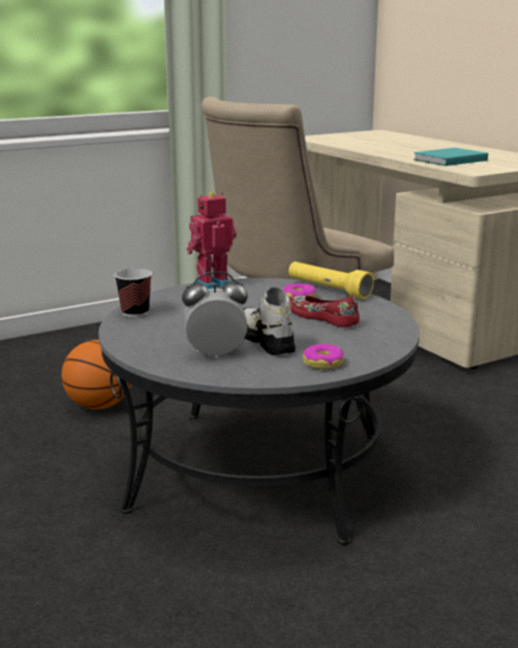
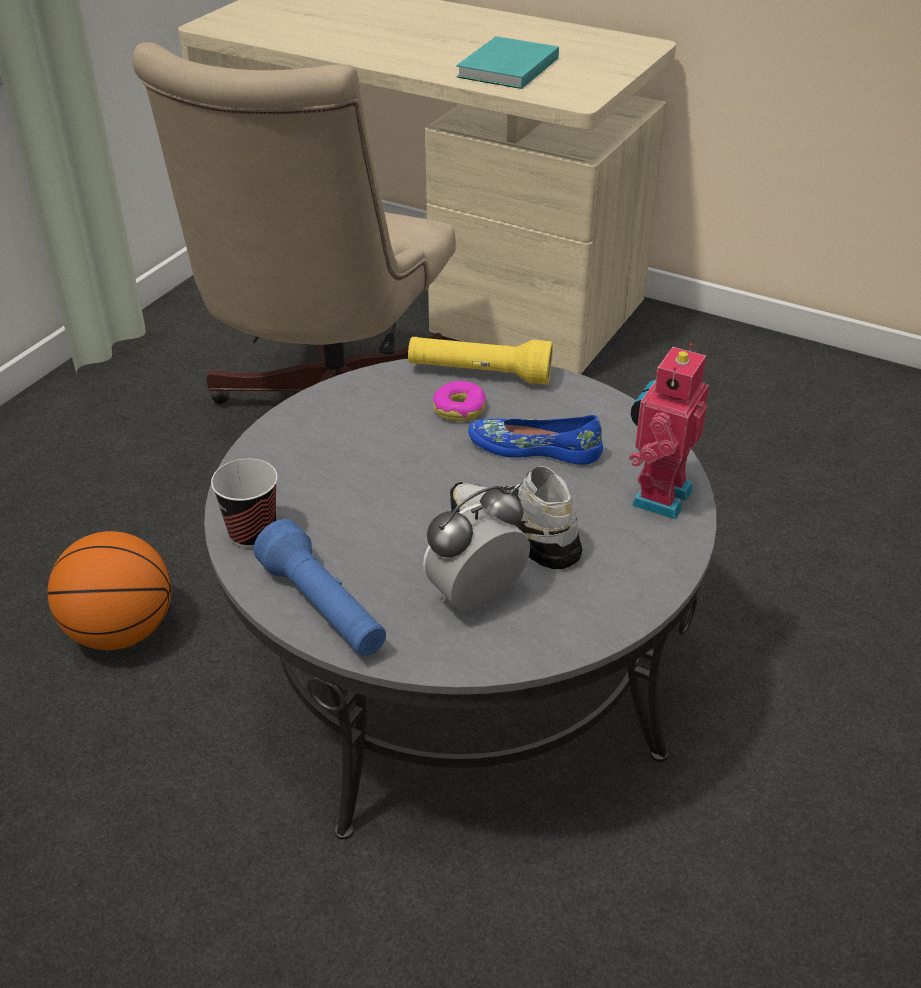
camera: 30 degrees left, 20 degrees up
toy robot [187,192,236,289] -> toy robot moved to [629,343,709,520]
red shoe [289,296,359,327] -> blue shoe [468,415,603,465]
donut [303,344,344,369] -> none
none -> blue flashlight [254,519,386,656]

